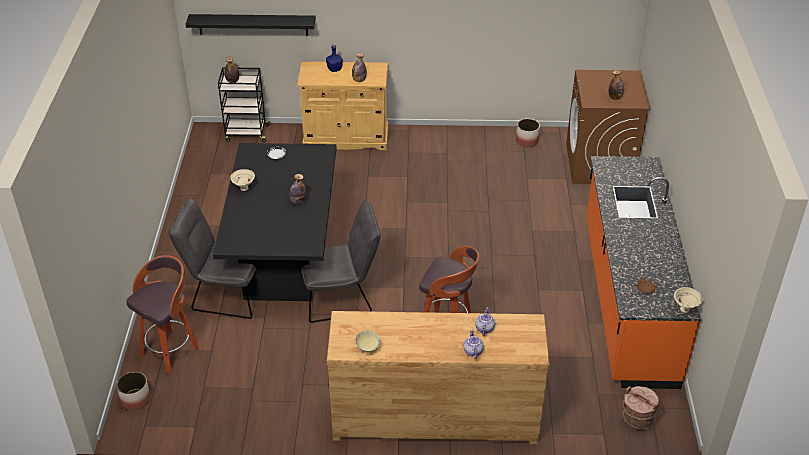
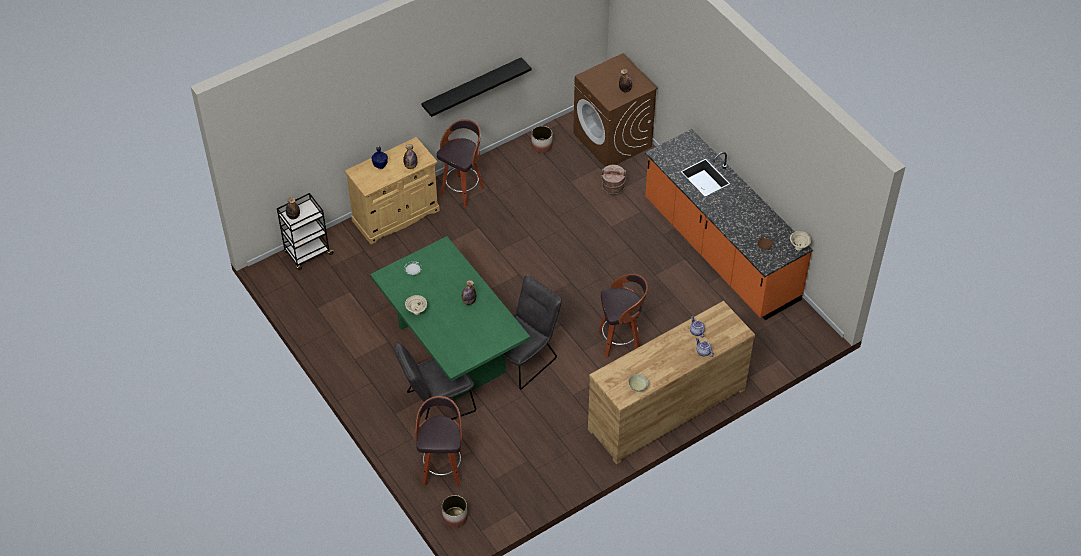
camera: 35 degrees left, 10 degrees up
black shelf [185,14,316,36] -> black shelf moved to [421,57,531,117]
black dining table [213,143,337,301] -> green dining table [370,236,530,400]
brown bucket [622,386,659,430] -> brown bucket moved to [601,164,626,195]
none -> stool [437,119,484,207]

